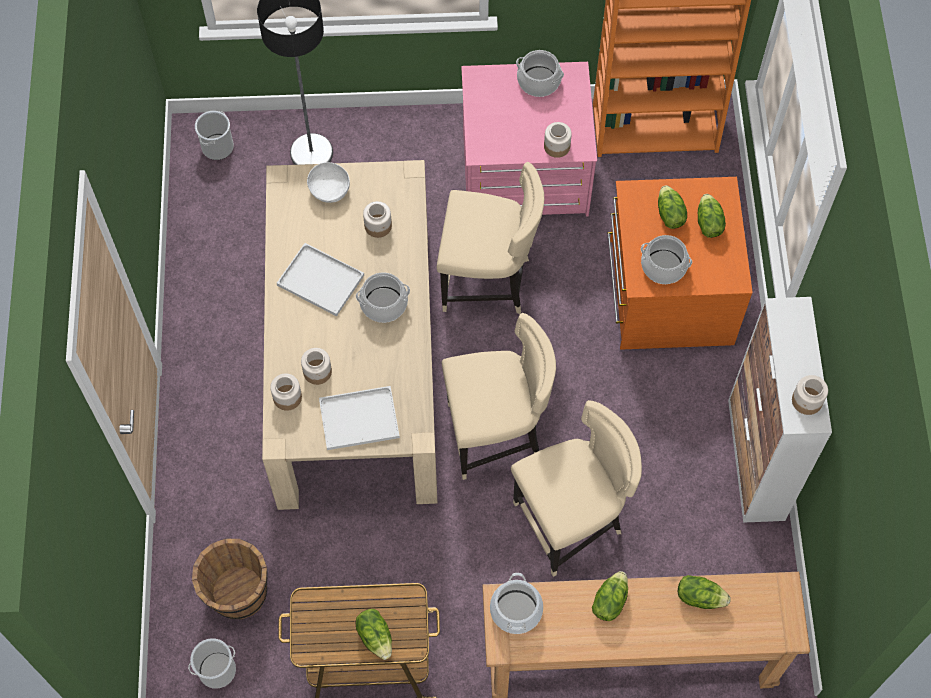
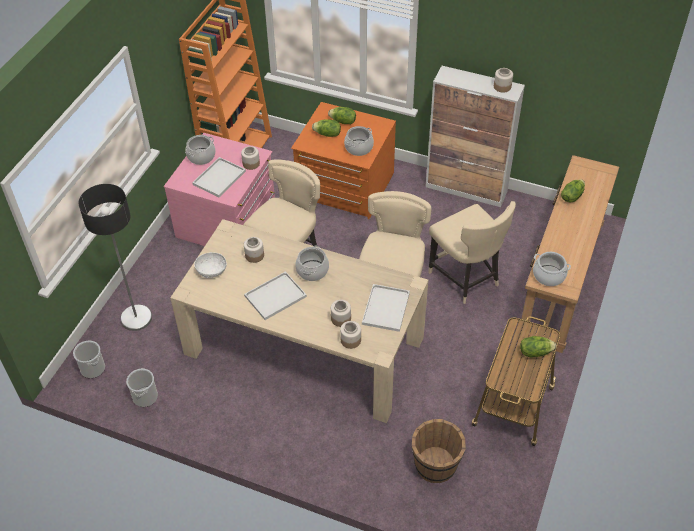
camera: 65 degrees left, 15 degrees down
bucket [188,638,236,689] -> bucket moved to [126,368,158,407]
beige chair [511,400,642,577] -> beige chair turned 150 degrees clockwise [428,201,516,304]
lettuce [592,571,628,621] -> none
none -> white tray [192,157,246,197]

